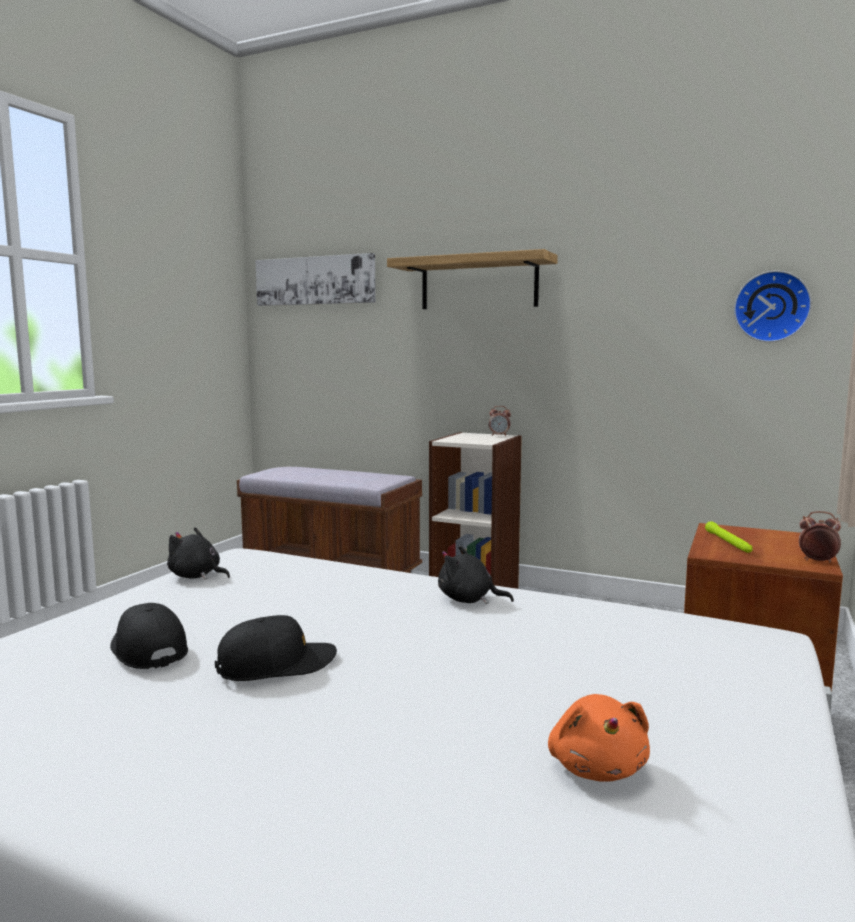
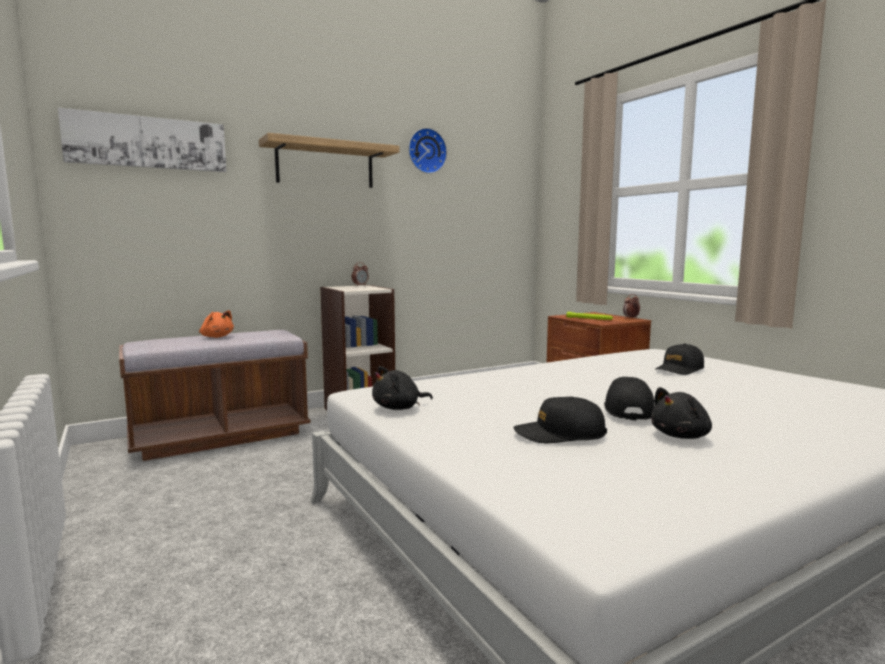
camera: 55 degrees left, 0 degrees up
black plush toy [438,546,514,604] -> black plush toy moved to [651,387,712,439]
orange plush toy [548,694,650,782] -> orange plush toy moved to [199,310,234,338]
wall clock [734,270,812,342] -> wall clock moved to [408,128,447,174]
none -> black cap [656,344,704,375]

